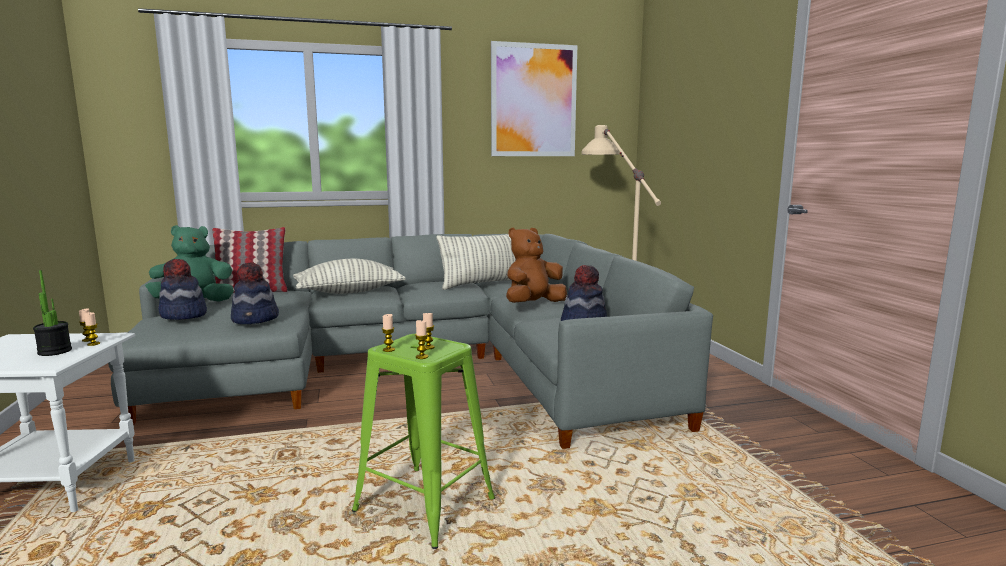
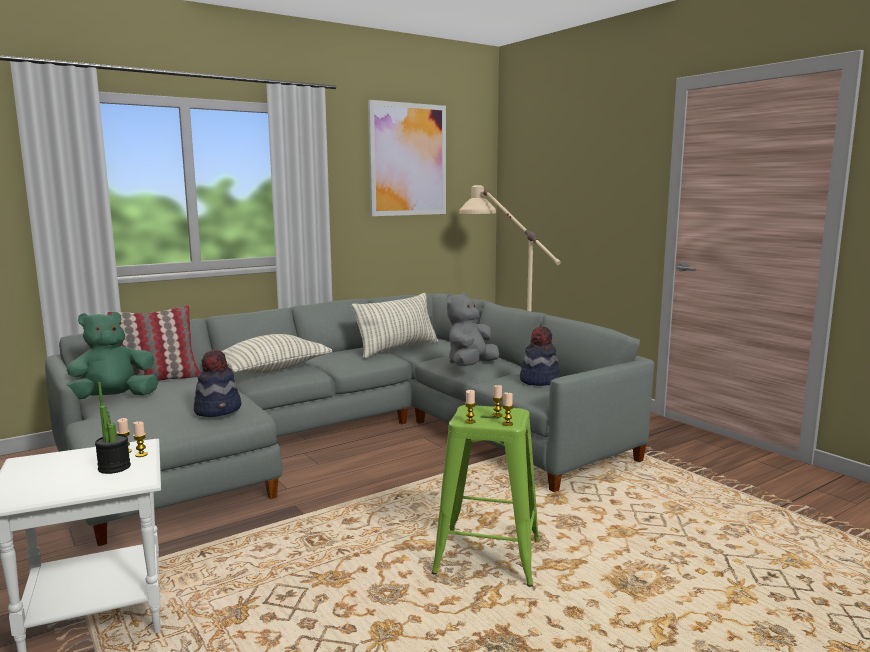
camera: 20 degrees left, 0 degrees up
hat [158,259,207,320] -> none
brown plush toy [506,228,567,303] -> grey plush toy [447,293,499,366]

